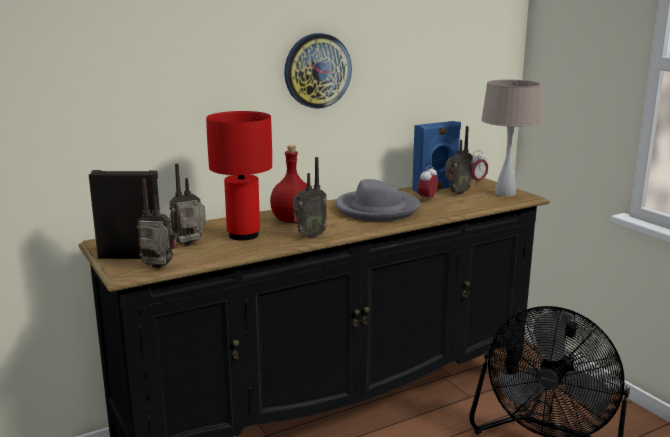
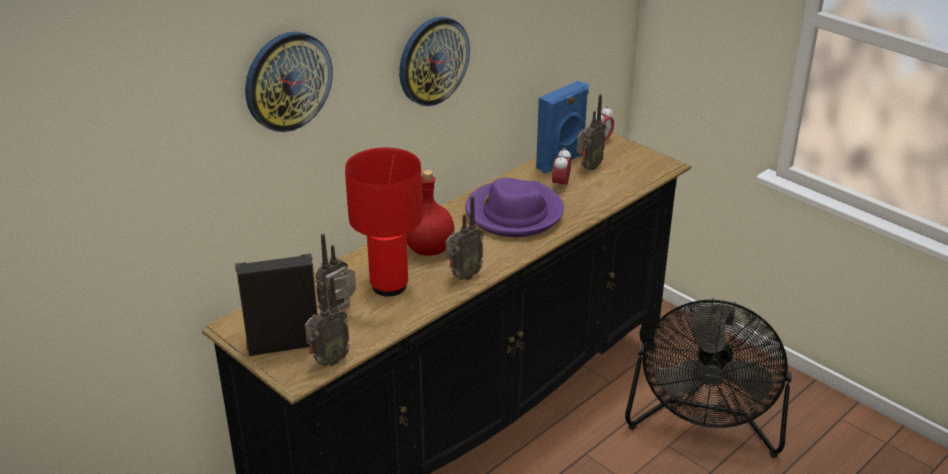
camera: 15 degrees left, 15 degrees up
radio [137,179,176,268] -> radio turned 150 degrees clockwise [305,275,350,366]
grey hat [335,179,420,221] -> purple hat [465,178,564,237]
beige table lamp [481,80,541,196] -> none
none -> wall clock [245,32,333,132]

